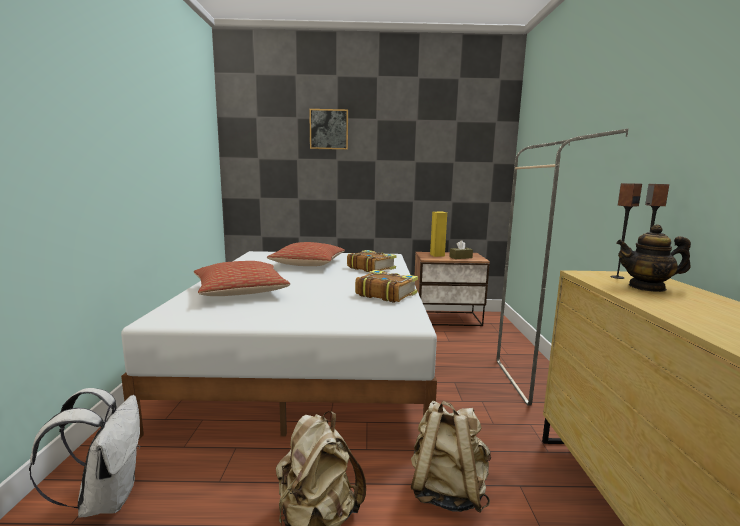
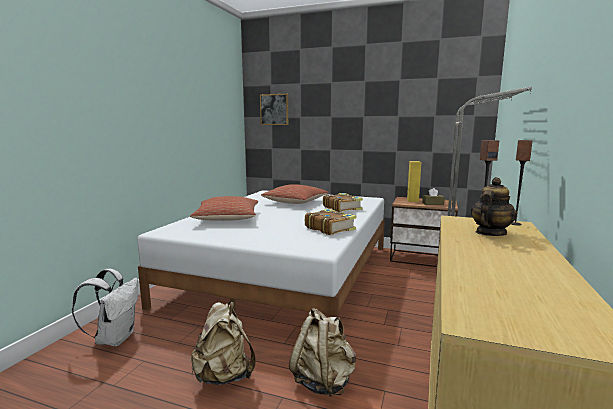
camera: 20 degrees right, 0 degrees up
picture [309,109,348,150] -> picture moved to [260,94,288,125]
teapot [616,224,691,292] -> teapot turned 105 degrees clockwise [471,177,517,236]

